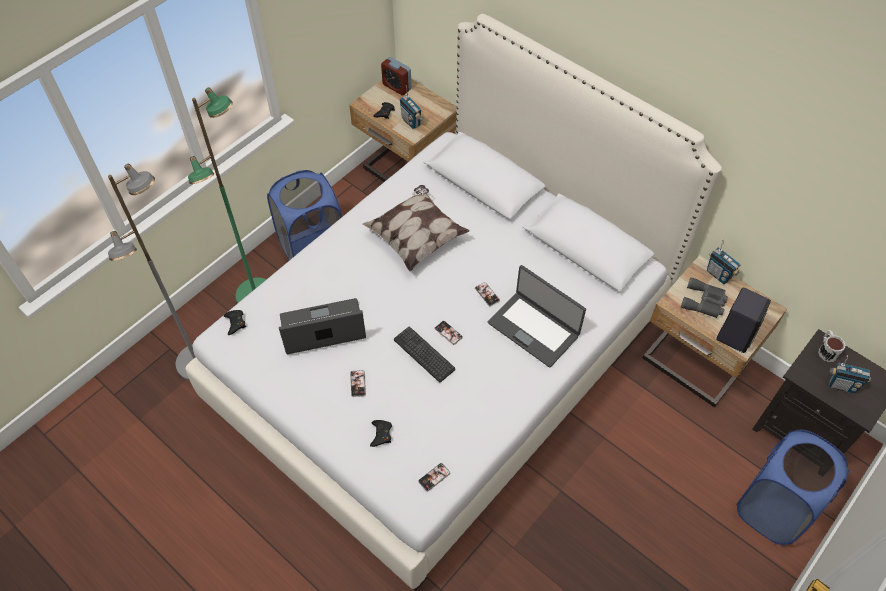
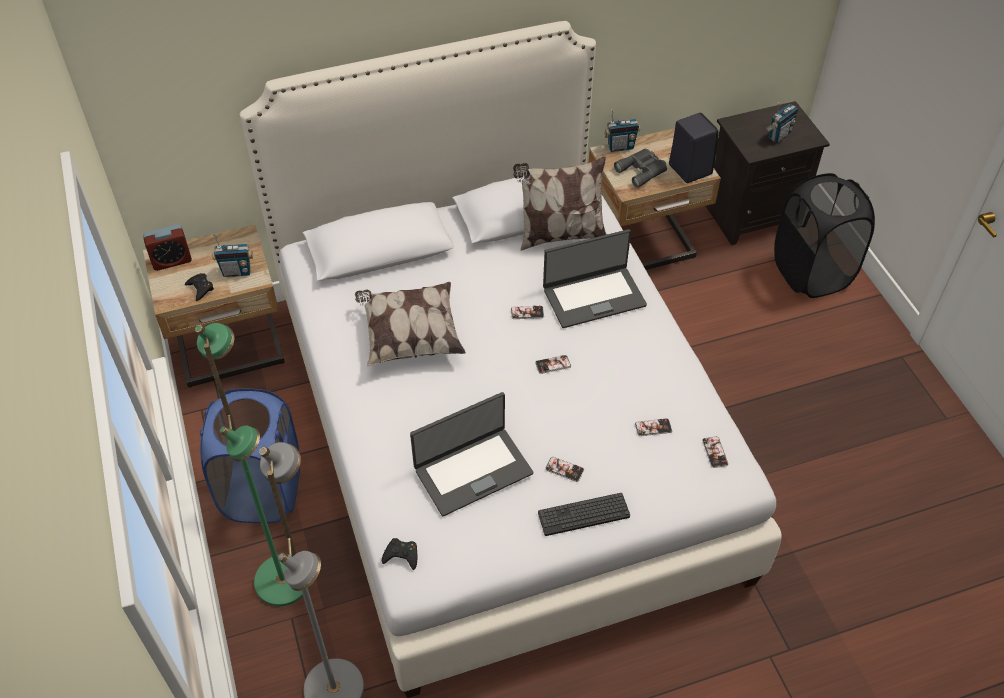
camera: 60 degrees left, 5 degrees down
laptop [279,298,366,354] -> laptop turned 135 degrees counterclockwise [410,392,533,516]
black game controller [370,420,392,447] -> none
keyboard [394,327,455,382] -> keyboard moved to [538,493,630,536]
blue laundry basket [736,430,850,545] -> black laundry basket [774,173,875,298]
mug [818,330,846,362] -> none
none -> pillow [513,157,606,251]
none -> phone [635,418,672,436]

